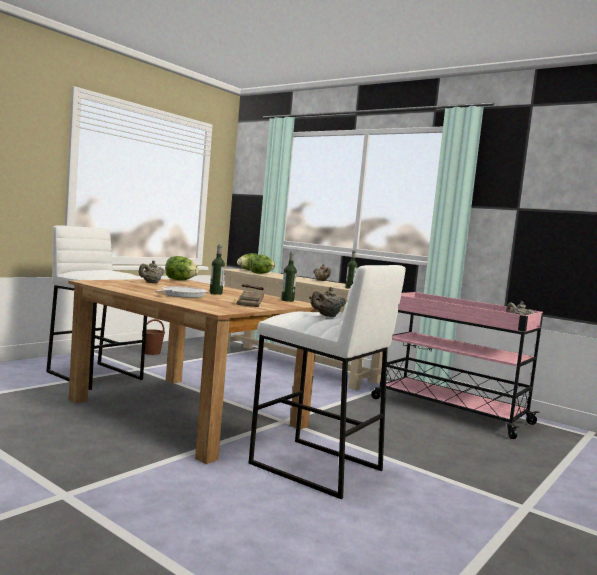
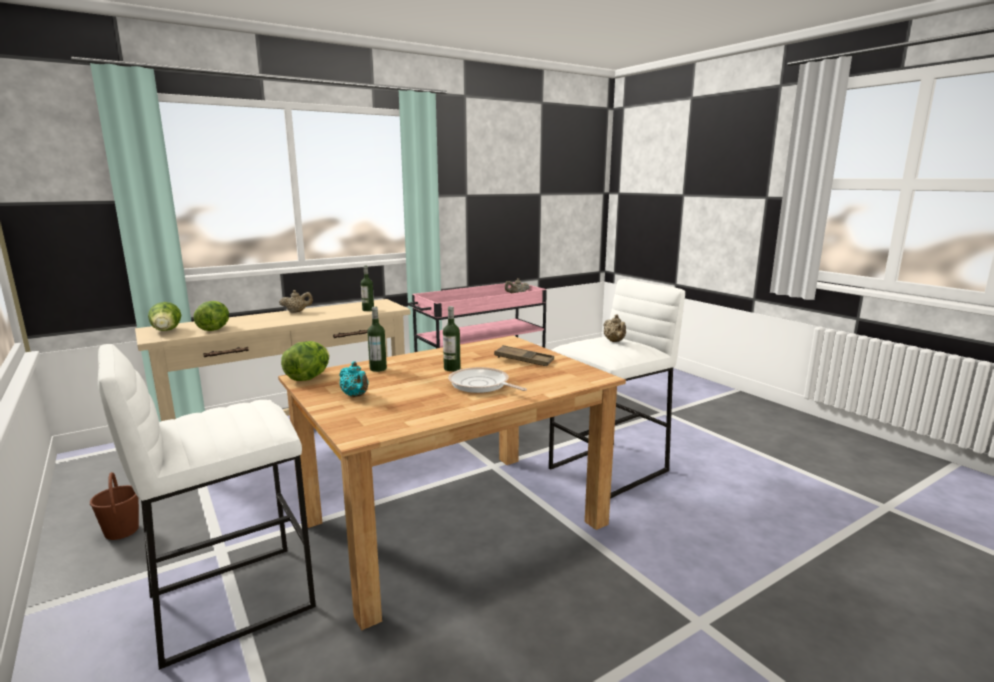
camera: 70 degrees left, 10 degrees up
beige teapot [139,261,164,283] -> turquoise teapot [339,361,369,397]
bottle [281,251,297,302] -> bottle moved to [367,307,387,372]

